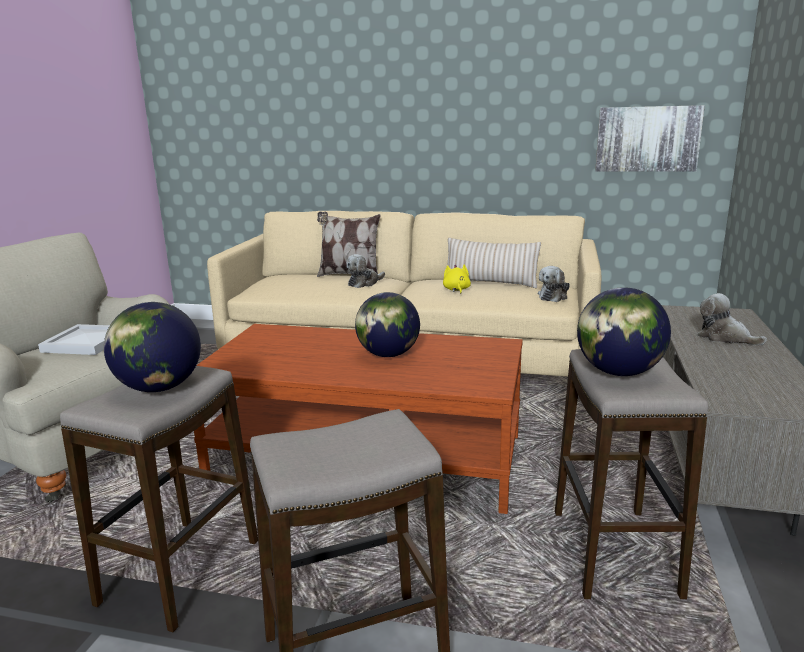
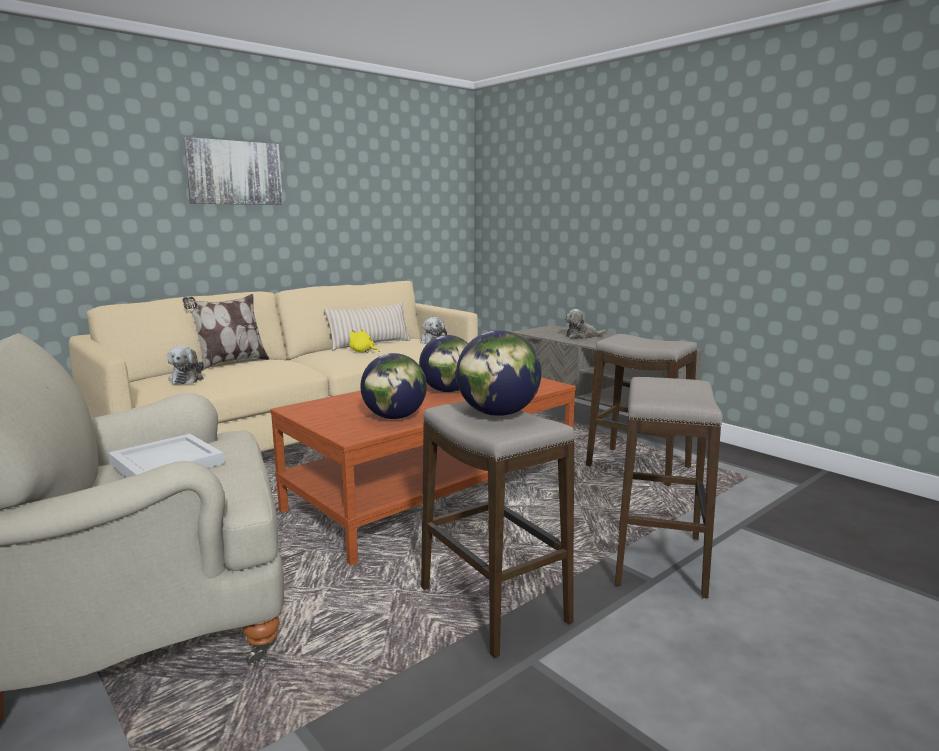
camera: 55 degrees left, 5 degrees down
plush toy [346,254,385,288] -> plush toy moved to [167,346,204,384]
globe [577,287,671,376] -> globe moved to [360,353,427,419]
picture [595,105,705,172] -> picture moved to [183,137,283,205]

